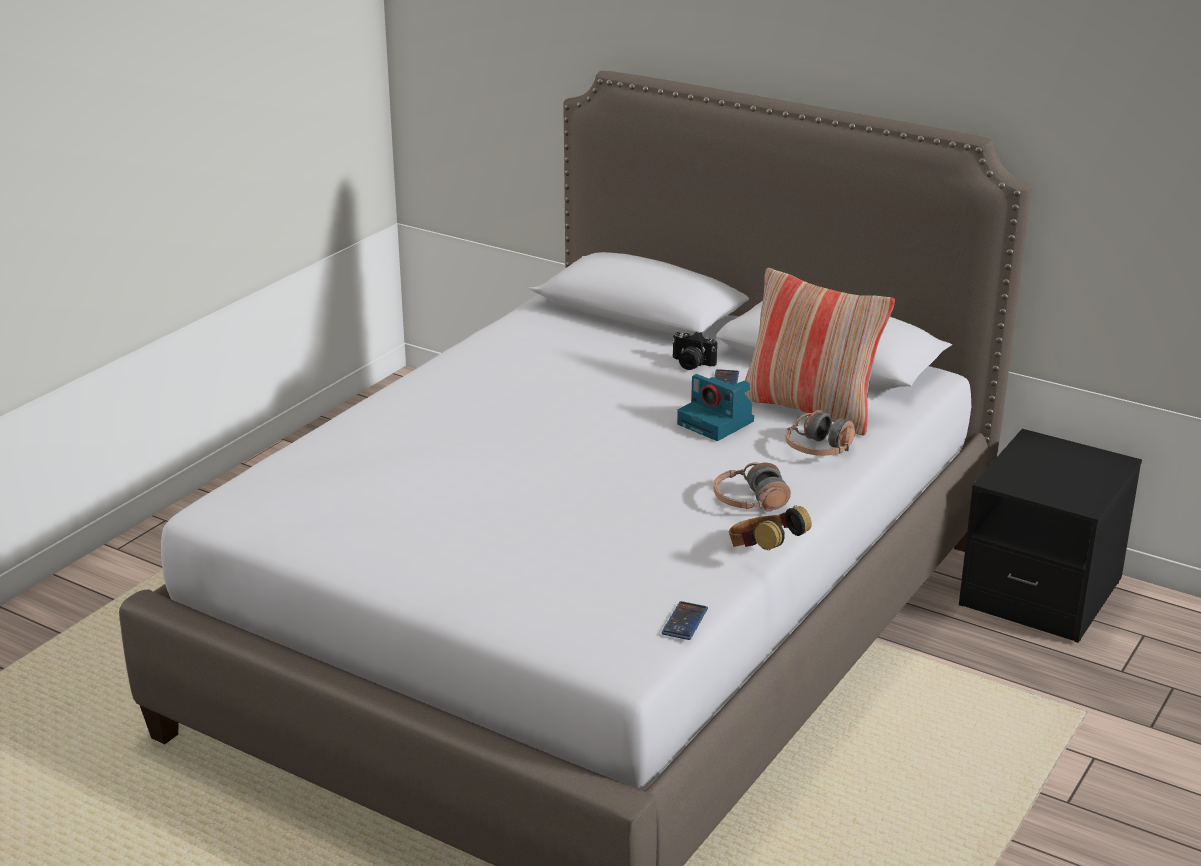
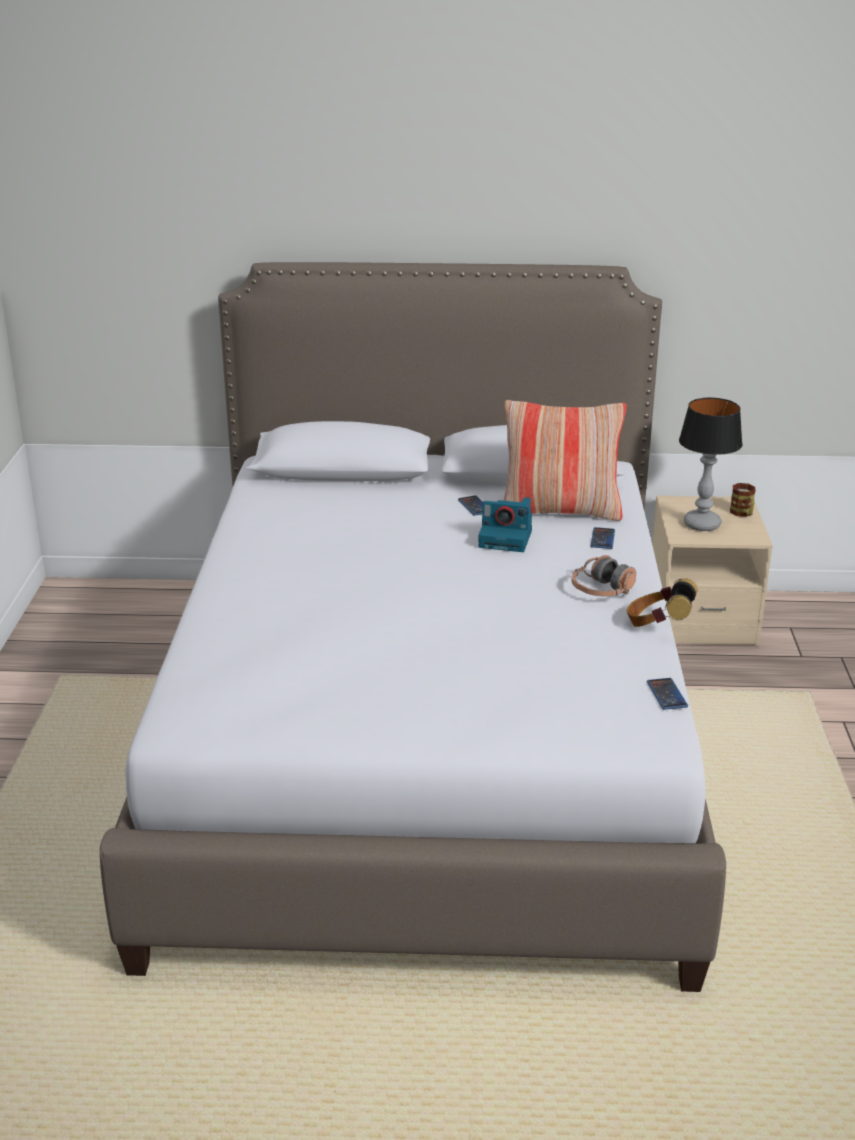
camera: 30 degrees left, 0 degrees up
camera [672,331,717,370] -> none
headphones [786,410,855,456] -> phone [591,527,615,549]
black nightstand [959,429,1142,643] -> beige nightstand [652,496,773,645]
none -> table lamp [679,398,743,531]
none -> mug [730,483,756,517]

